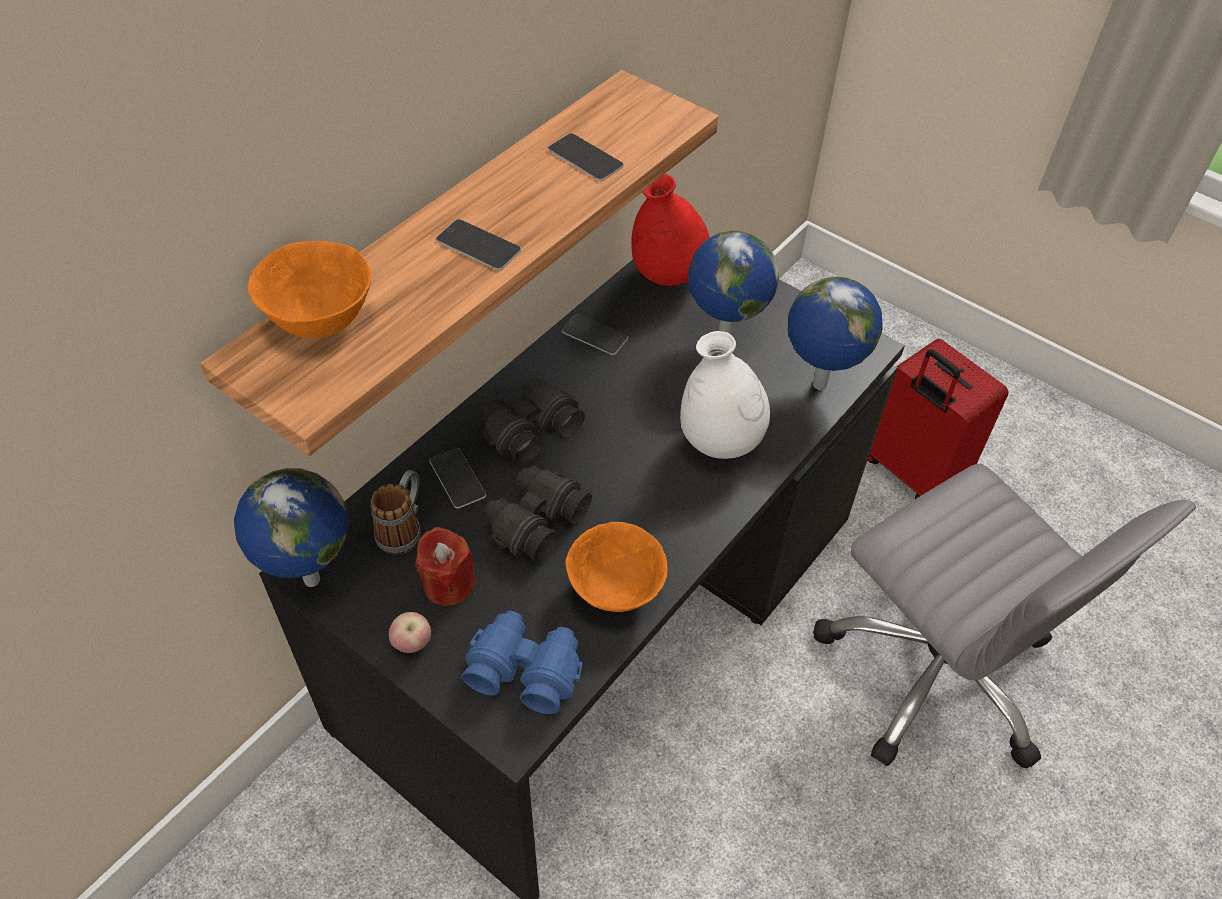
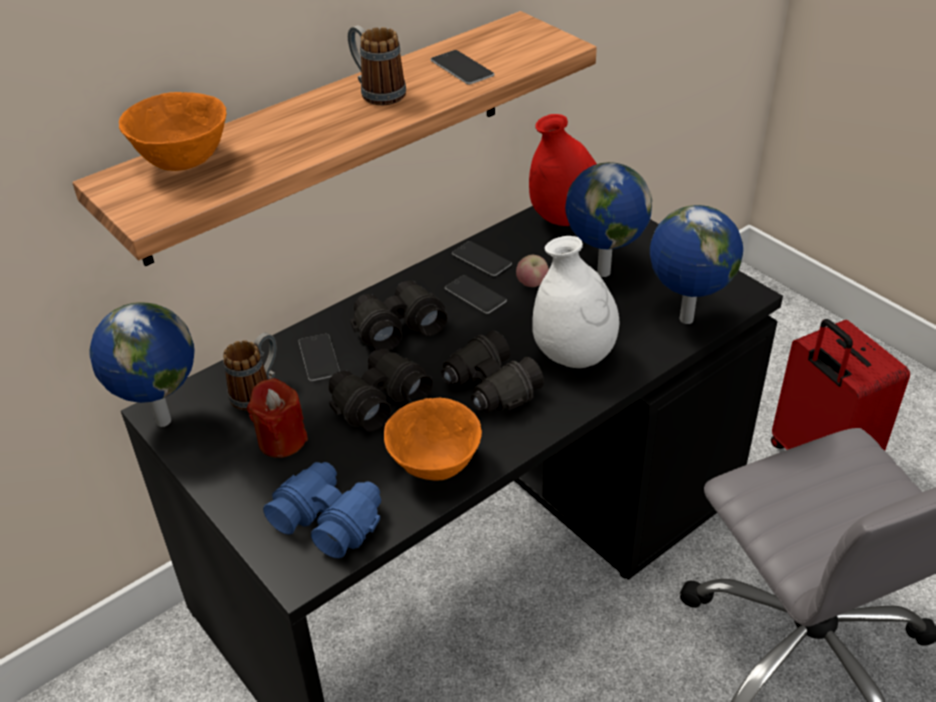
camera: 15 degrees right, 10 degrees down
apple [389,612,431,653] -> apple moved to [516,255,549,287]
phone [435,219,522,271] -> phone moved to [445,275,507,314]
none -> mug [348,25,406,105]
none -> black binoculars [441,330,544,413]

